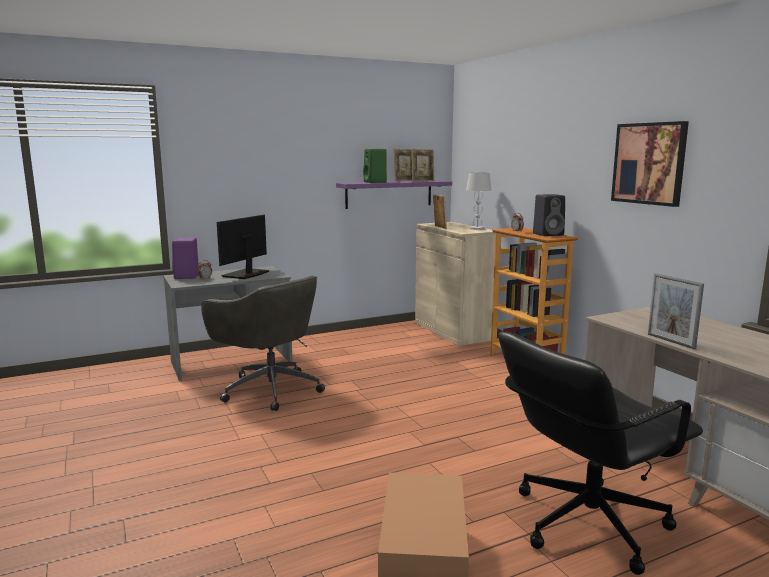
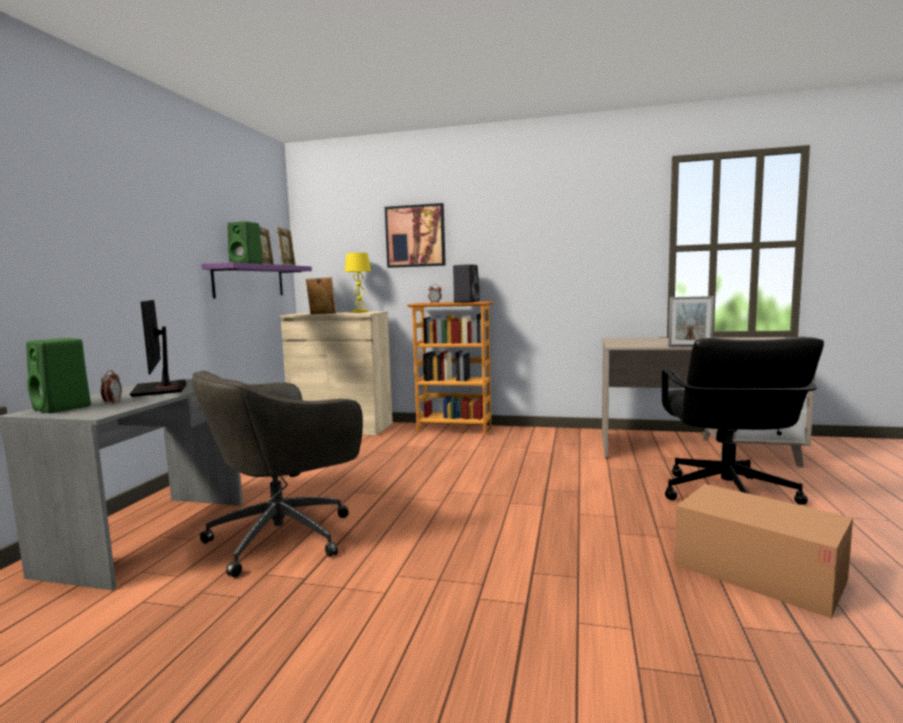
camera: 50 degrees left, 5 degrees down
purple speaker [172,238,199,279] -> green speaker [26,338,91,413]
grey office chair [201,276,325,411] -> grey office chair turned 150 degrees clockwise [192,370,363,577]
white table lamp [466,172,491,230] -> yellow table lamp [345,253,371,313]
picture [611,121,689,207] -> picture moved to [385,203,446,268]

